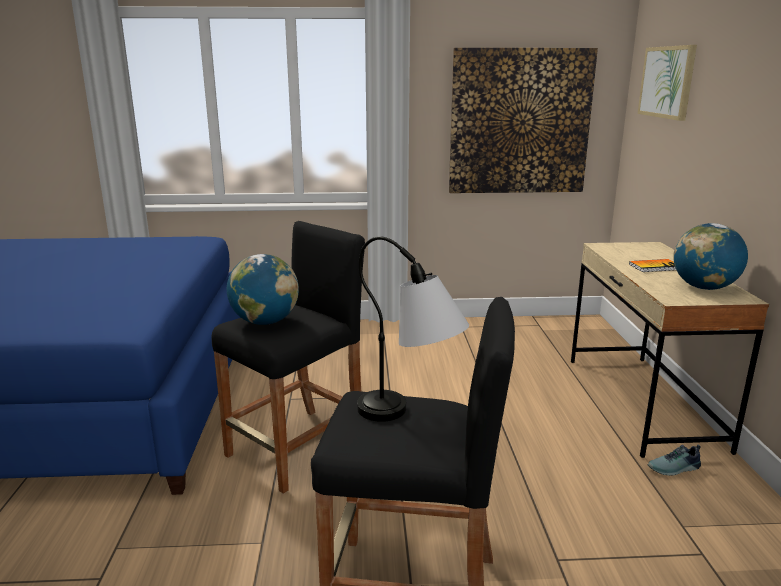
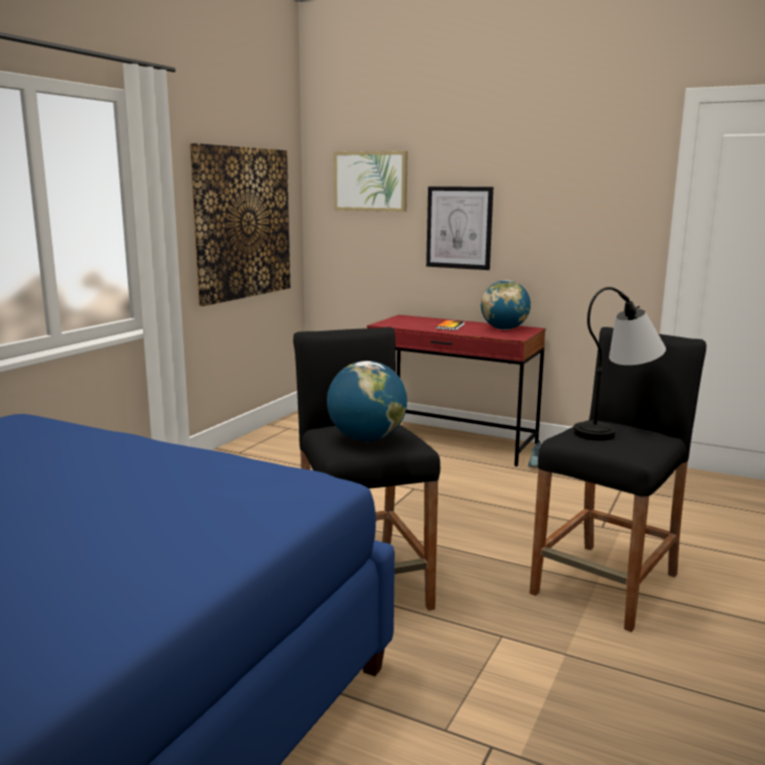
camera: 60 degrees left, 5 degrees down
beige desk [571,242,769,458] -> red desk [367,315,546,466]
none -> picture [426,186,493,270]

